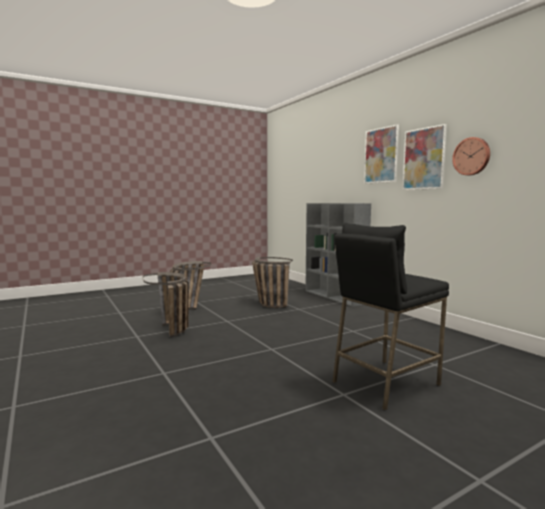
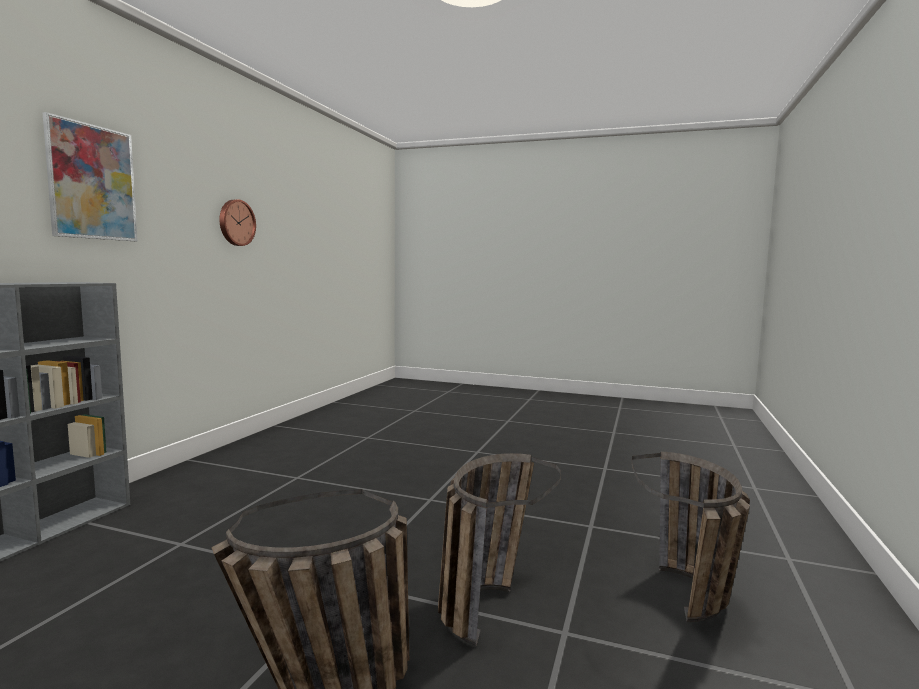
camera: 130 degrees left, 0 degrees up
basket [252,257,293,308] -> basket moved to [632,451,750,622]
black stool [332,223,449,410] -> none
picture [403,124,447,190] -> none

